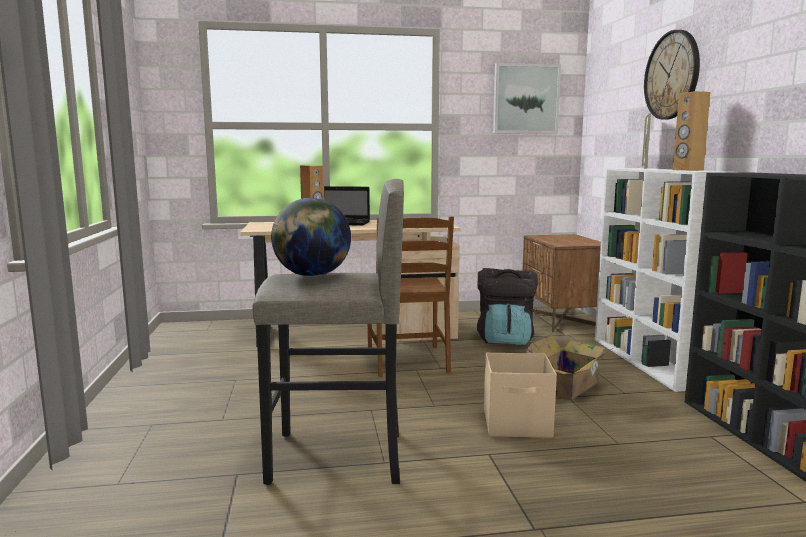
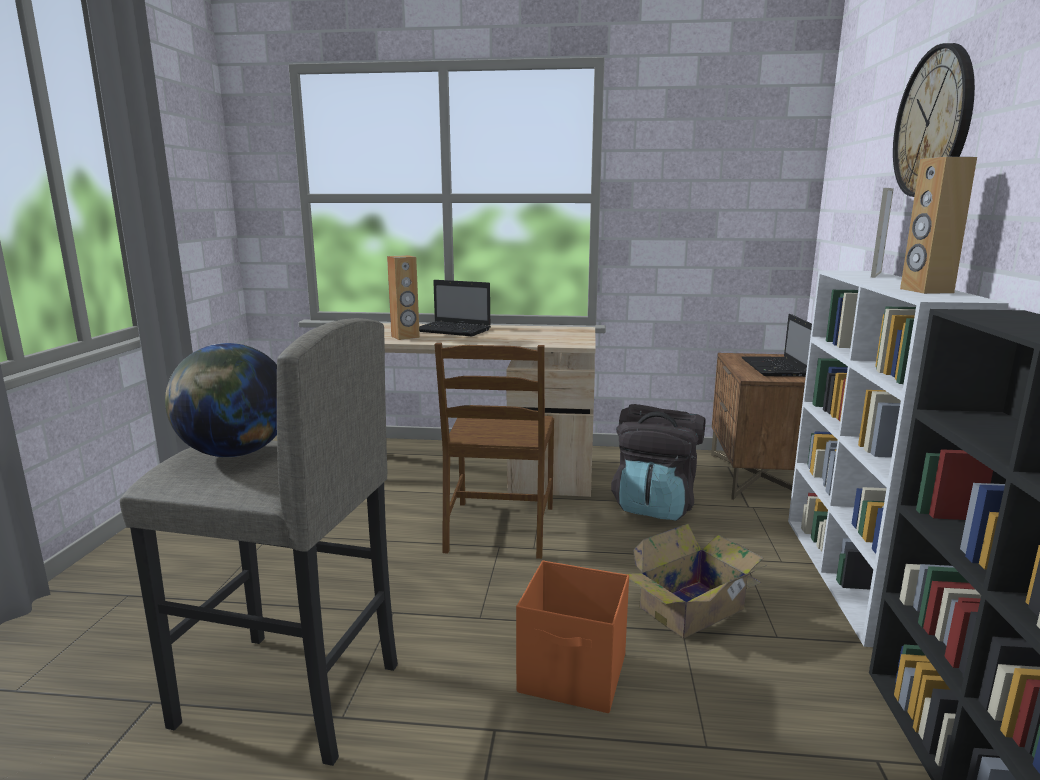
camera: 15 degrees right, 5 degrees up
beige storage box [484,353,557,438] -> orange storage box [516,560,629,713]
picture [493,63,561,134] -> none
none -> laptop [742,314,812,377]

